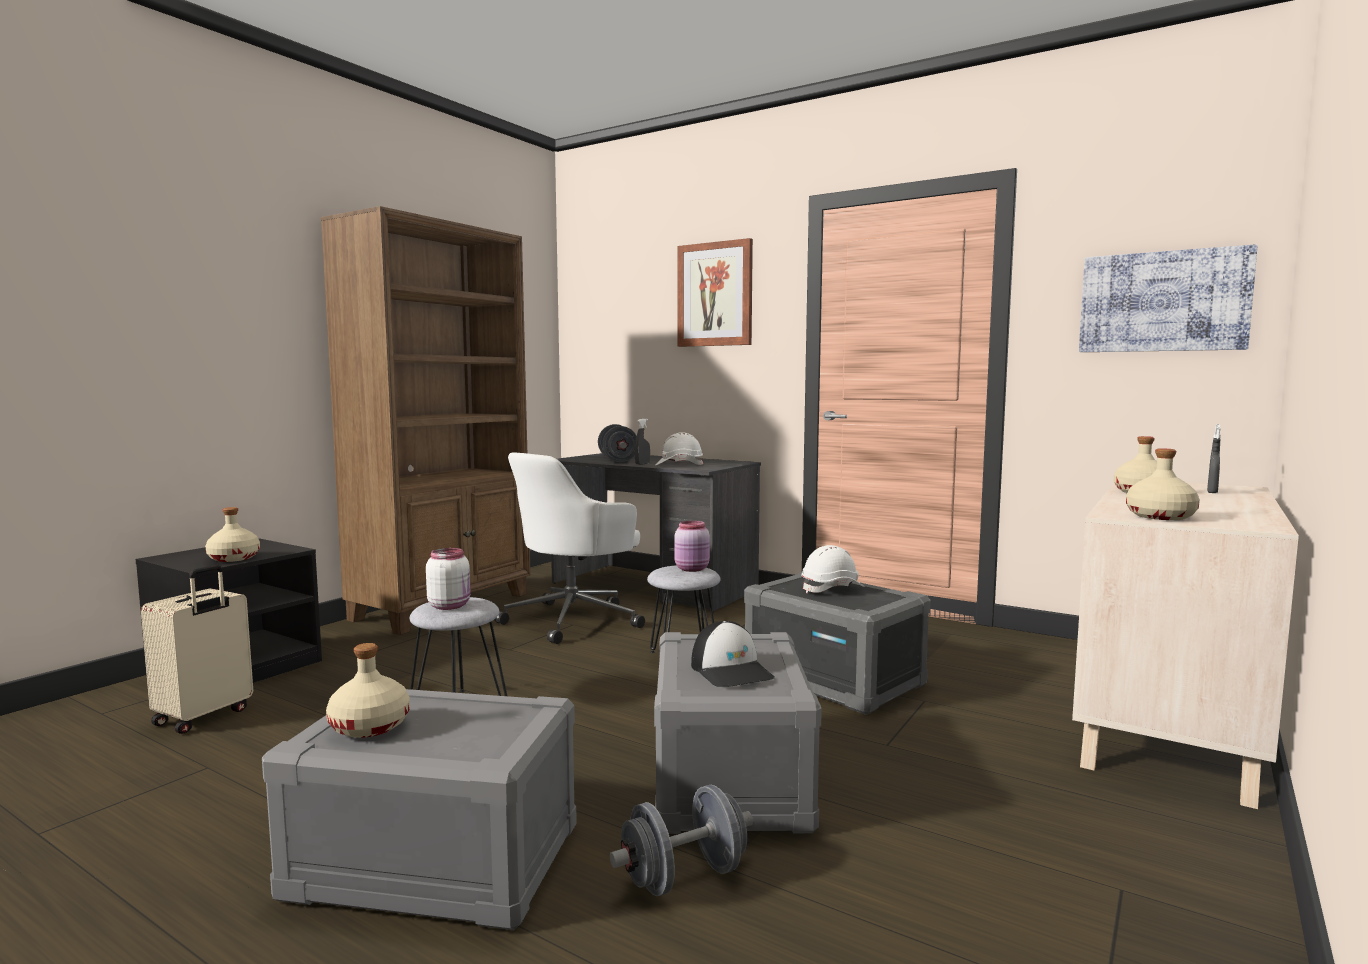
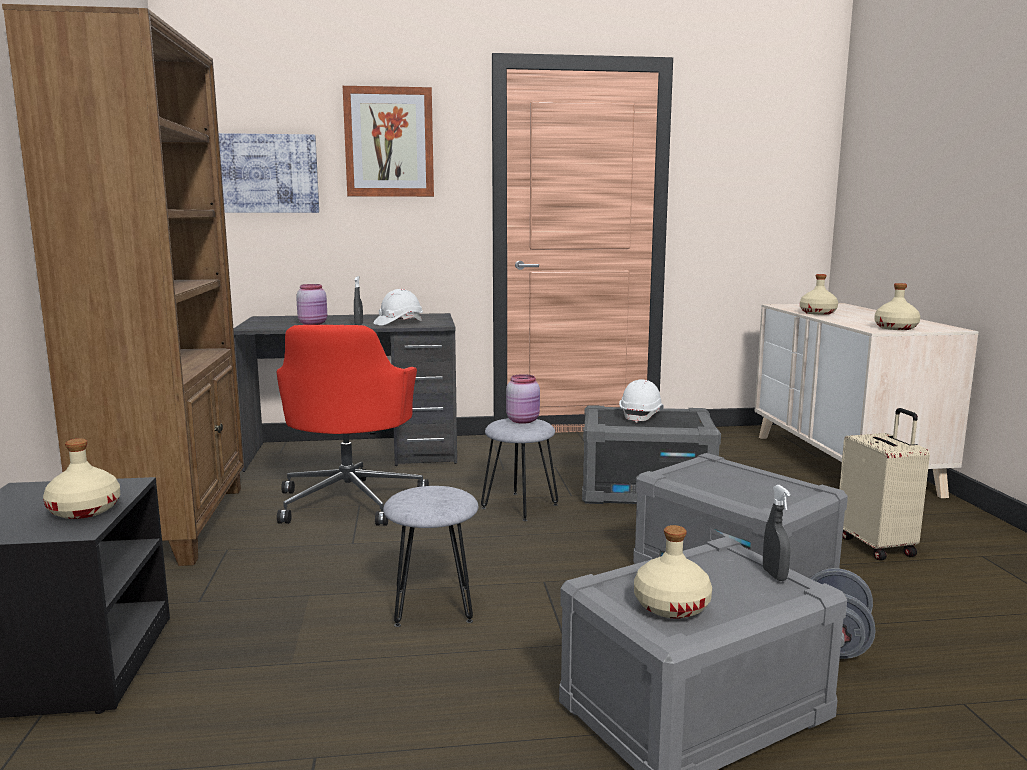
camera: 40 degrees left, 5 degrees up
beige suitcase [141,565,253,734] -> beige suitcase moved to [839,408,930,560]
white jar [426,548,470,610] -> none
white office chair [494,452,645,644] -> red office chair [276,325,429,526]
grey dumbbell [598,424,637,462] -> pink jar [296,284,327,325]
cap [691,621,775,687] -> none
picture [1079,244,1258,352] -> picture moved to [219,133,319,213]
grey spray bottle [1207,424,1221,493] -> grey spray bottle moved to [763,485,791,581]

